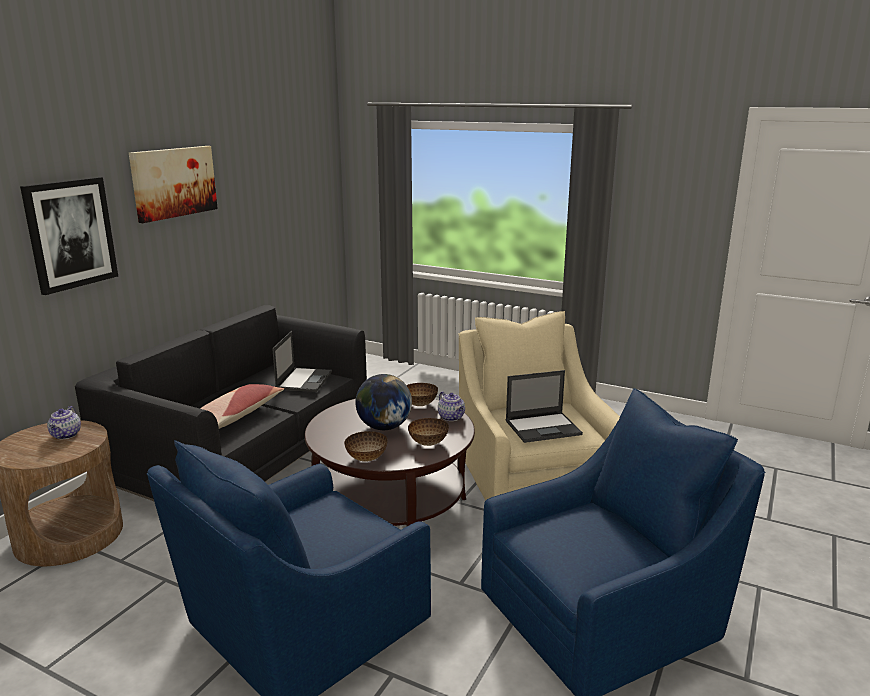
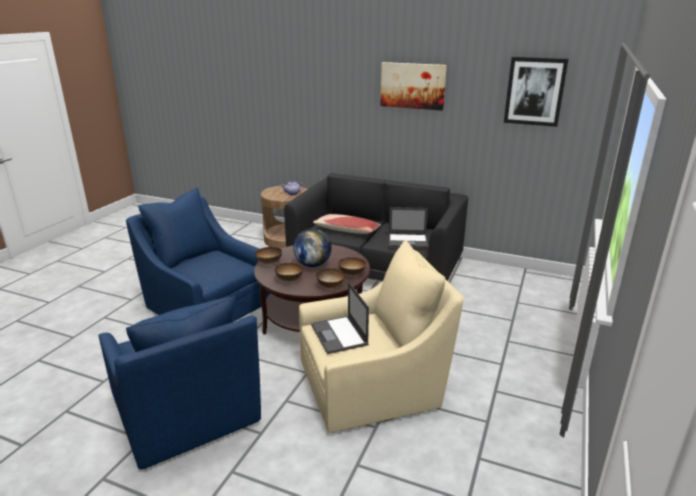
camera: 85 degrees right, 5 degrees up
picture [20,177,118,295] -> picture moved to [504,57,568,127]
teapot [438,392,465,421] -> bowl [316,268,345,288]

